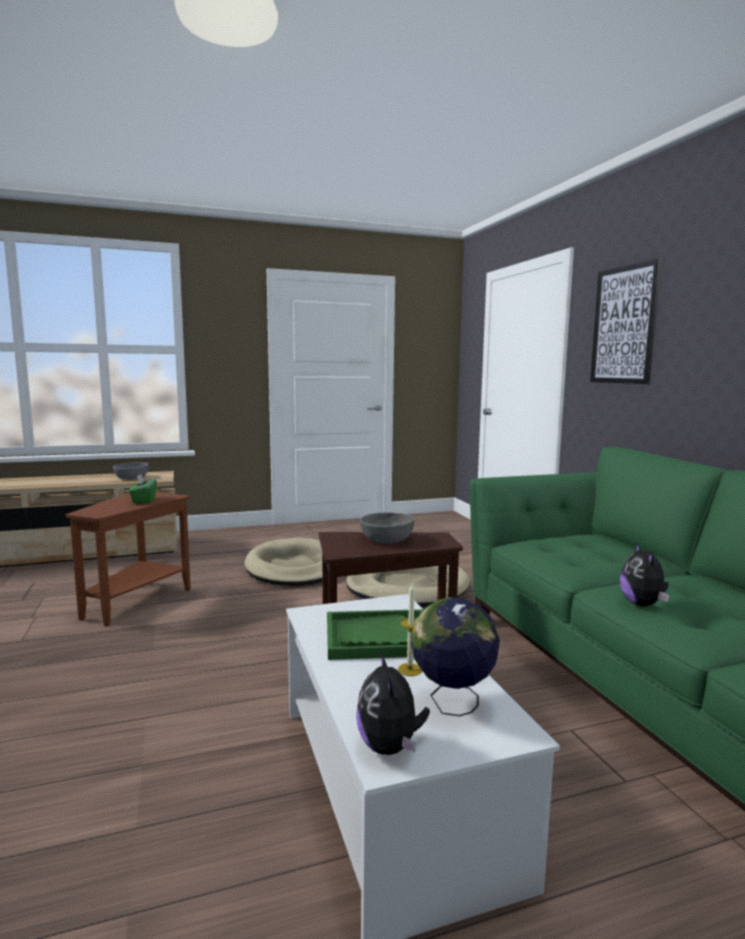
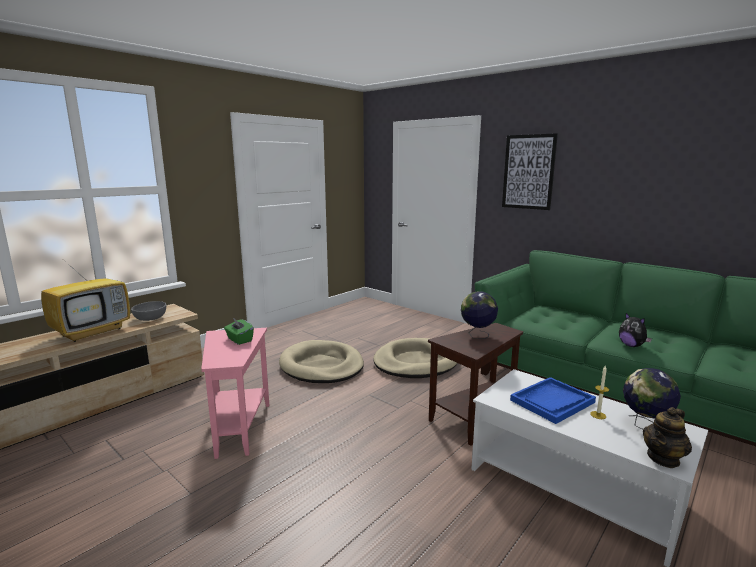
camera: 30 degrees left, 5 degrees up
brown side table [66,492,191,626] -> pink side table [201,328,269,459]
green tray [327,609,424,660] -> blue tray [510,377,596,424]
plush toy [356,652,430,755] -> teapot [643,407,692,468]
grey bowl [360,512,415,543] -> globe [461,291,498,339]
none -> television [41,248,130,342]

